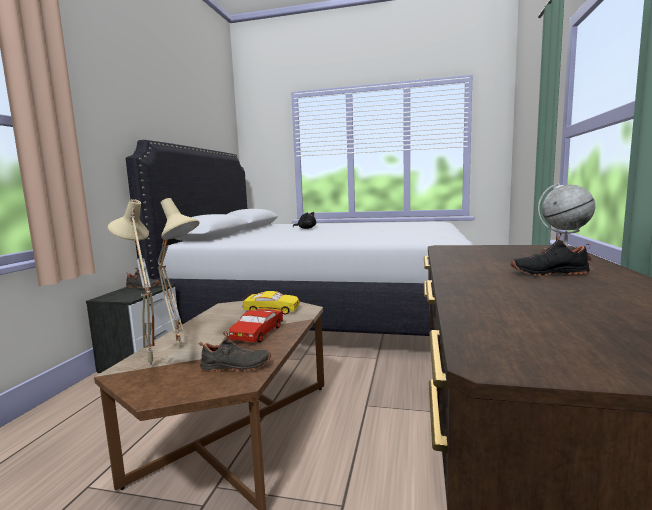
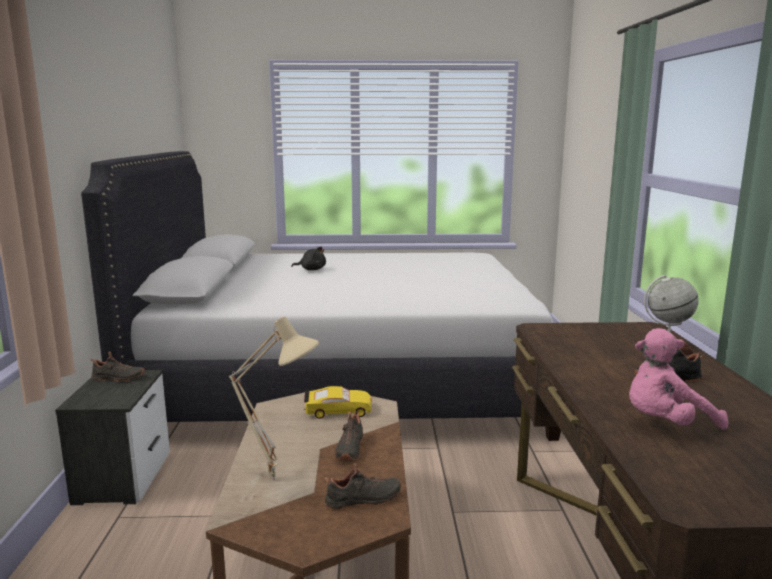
camera: 15 degrees left, 5 degrees up
beige table lamp [108,199,154,367] -> none
red toy car [229,307,283,343] -> black shoe [335,411,364,460]
none -> pink plush toy [629,328,728,430]

